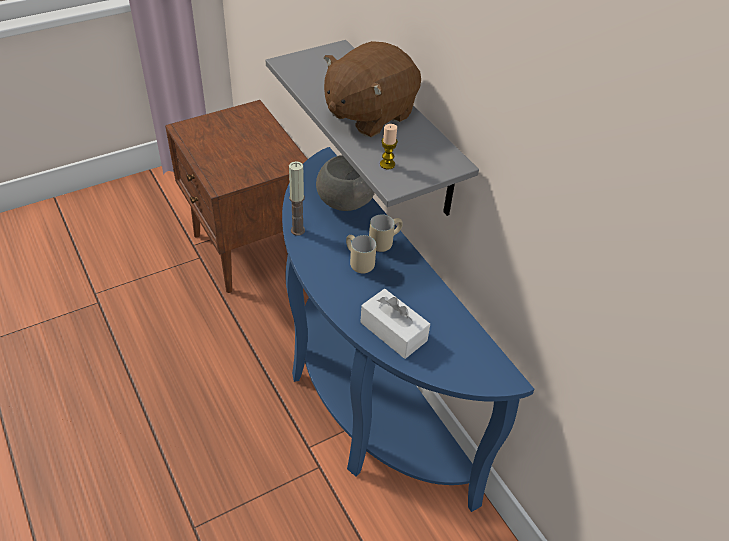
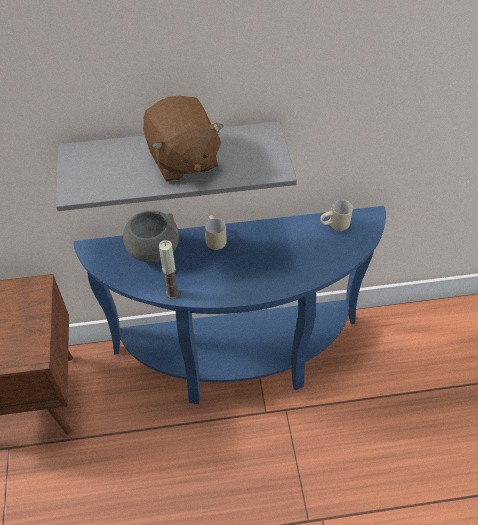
camera: 65 degrees left, 5 degrees up
beige mug [346,235,376,273] -> beige mug moved to [320,200,353,231]
white tissue box [360,289,430,359] -> none
candle [380,124,398,169] -> none

